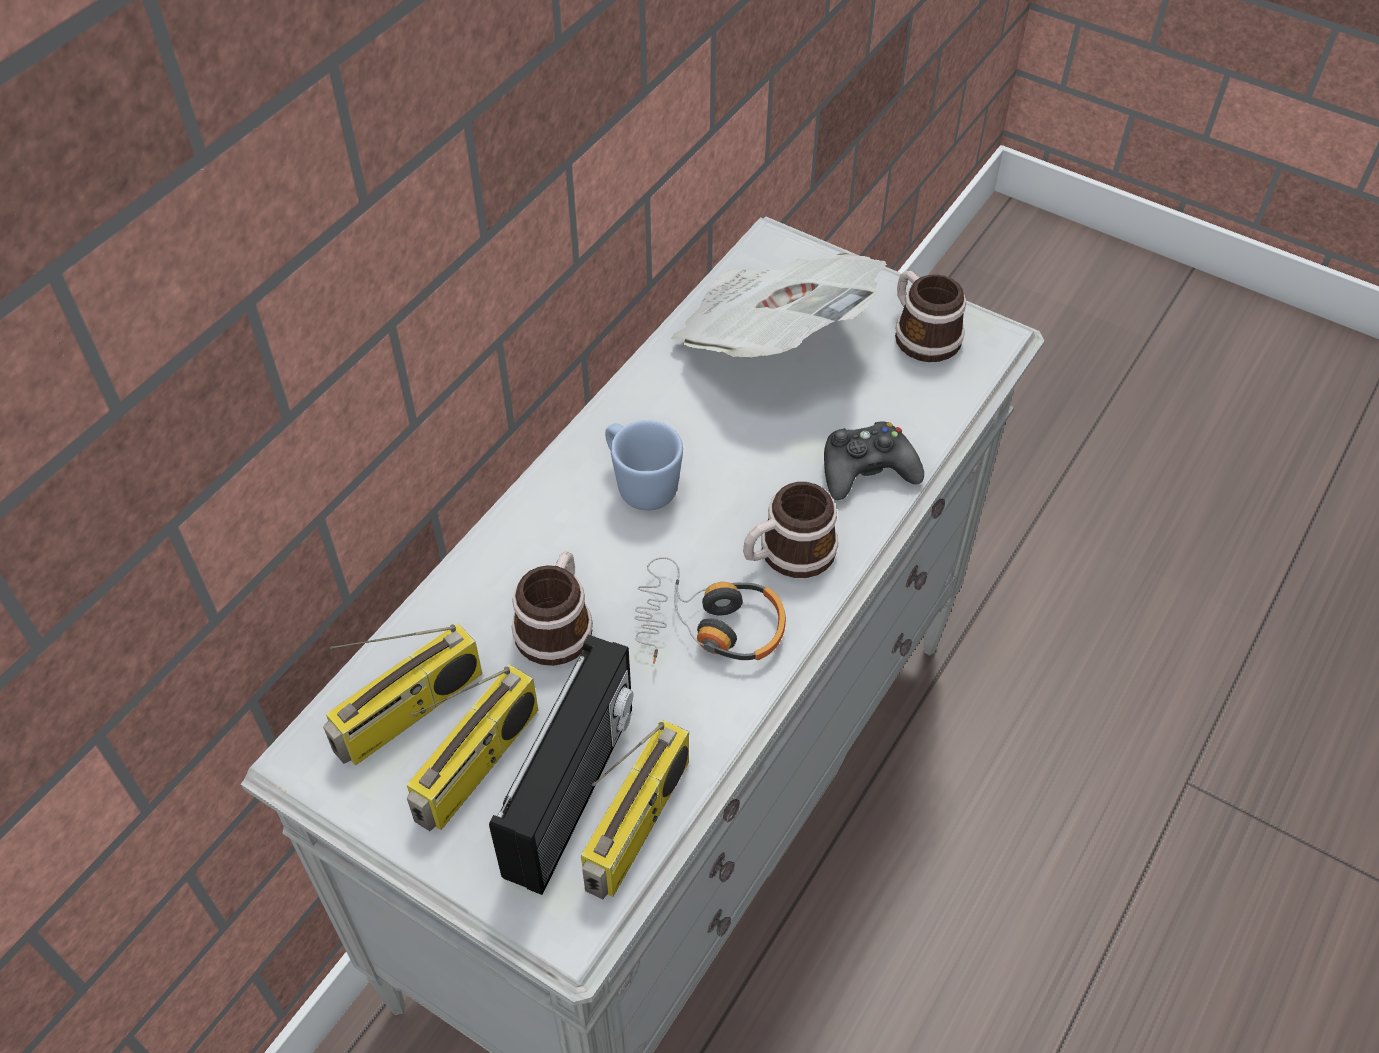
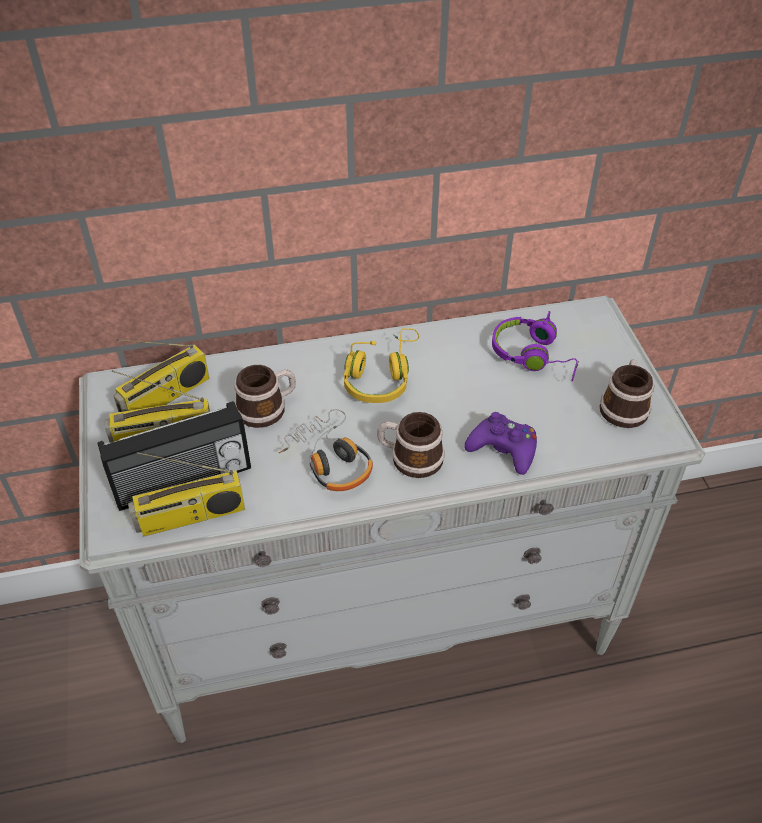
camera: 45 degrees right, 5 degrees down
radio [323,623,482,765] -> radio turned 45 degrees counterclockwise [114,339,209,412]
blue mug [605,420,683,511] -> yellow headphones [344,328,419,403]
newspaper [670,253,887,357] -> purple headphones [492,311,579,381]
black game controller [824,421,924,500] -> purple game controller [464,412,537,475]

